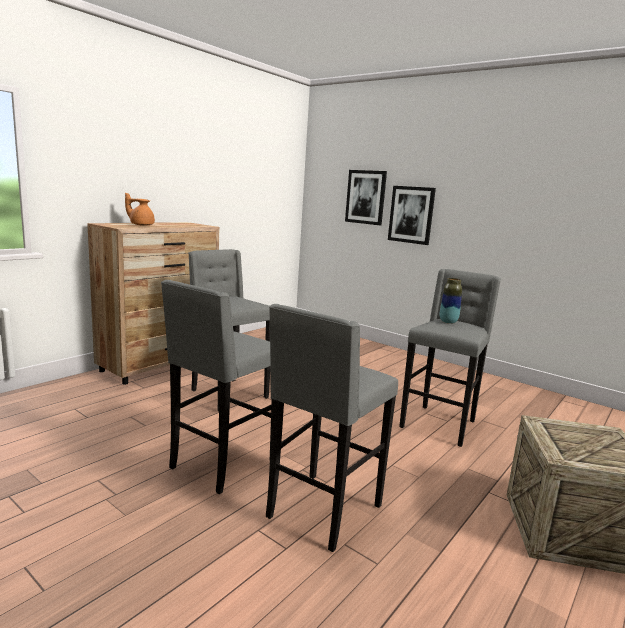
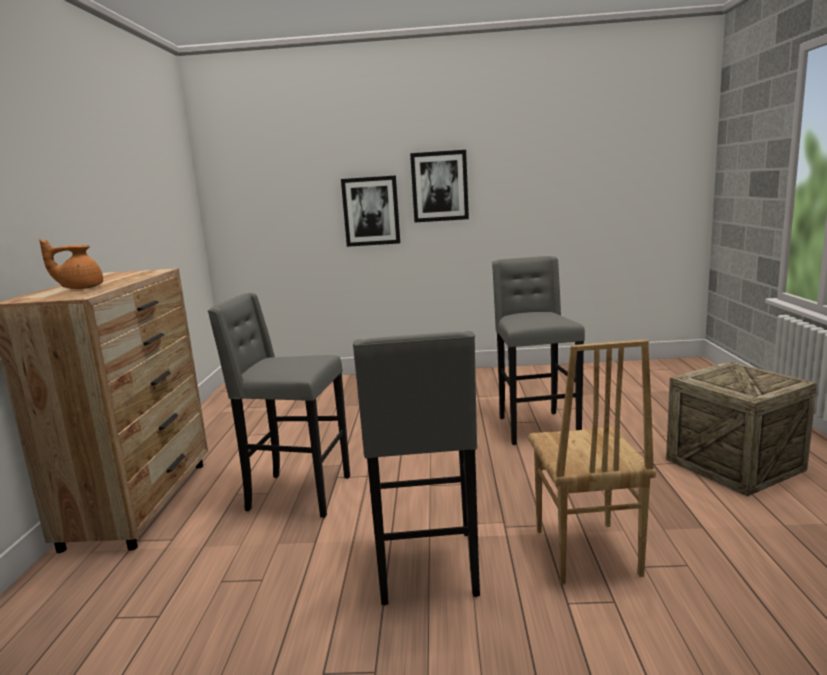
camera: 35 degrees left, 0 degrees up
grey stool [266,304,398,552] -> brown chair [528,339,656,584]
picture [345,170,387,225] -> picture moved to [410,150,469,222]
vase [440,278,462,324] -> none

